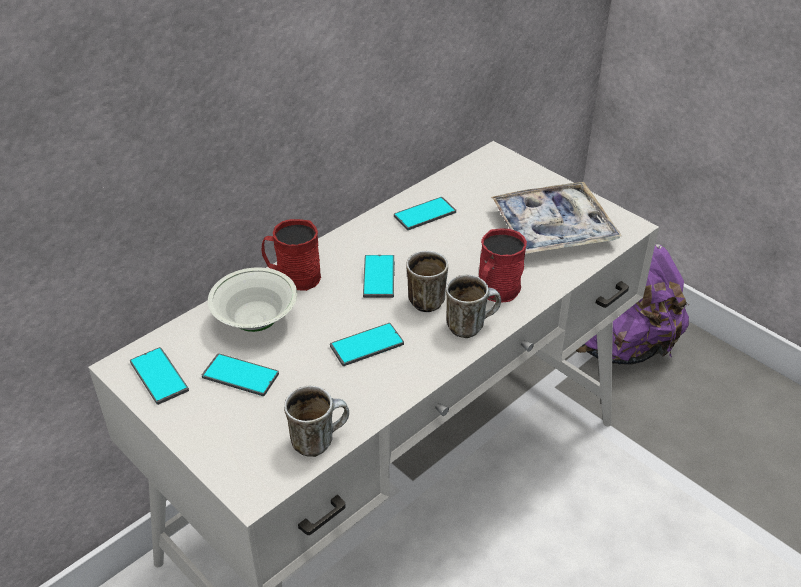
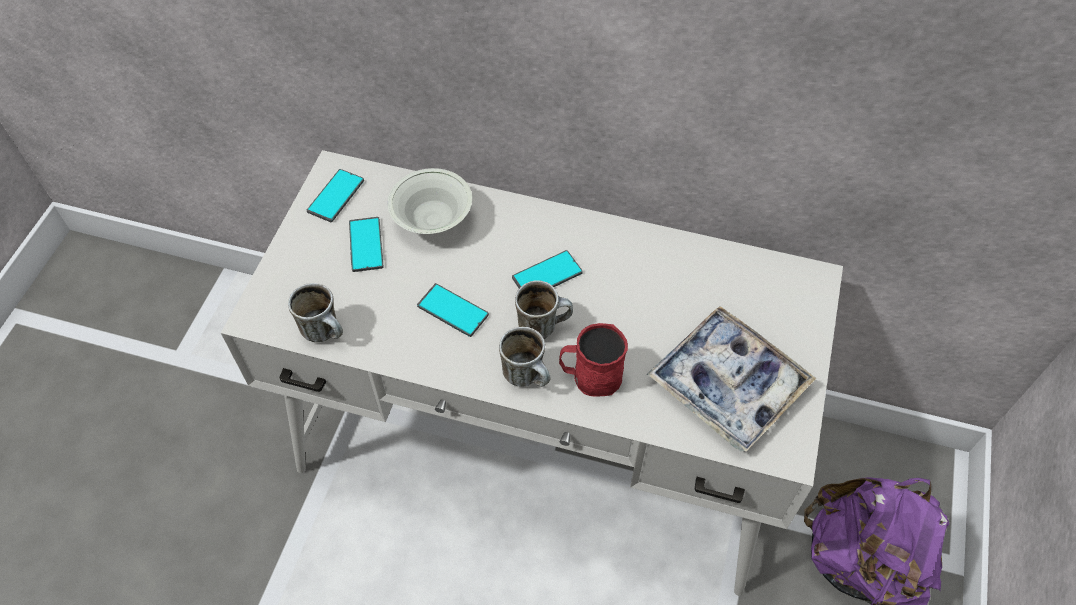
camera: 60 degrees right, 15 degrees up
red mug [262,219,321,291] -> none
phone [394,197,456,230] -> none

